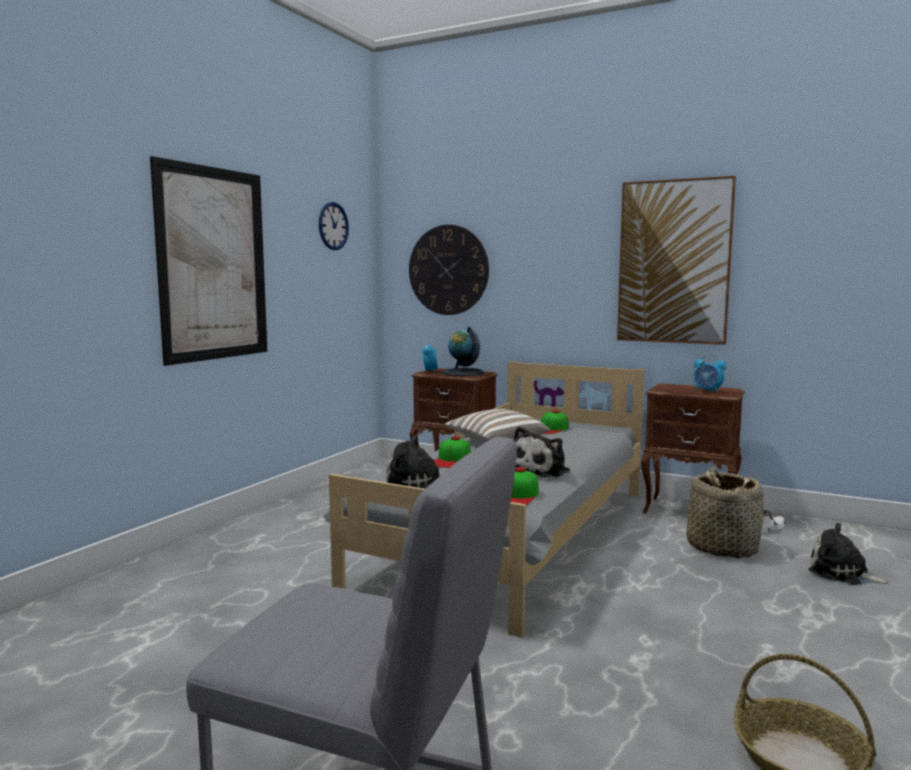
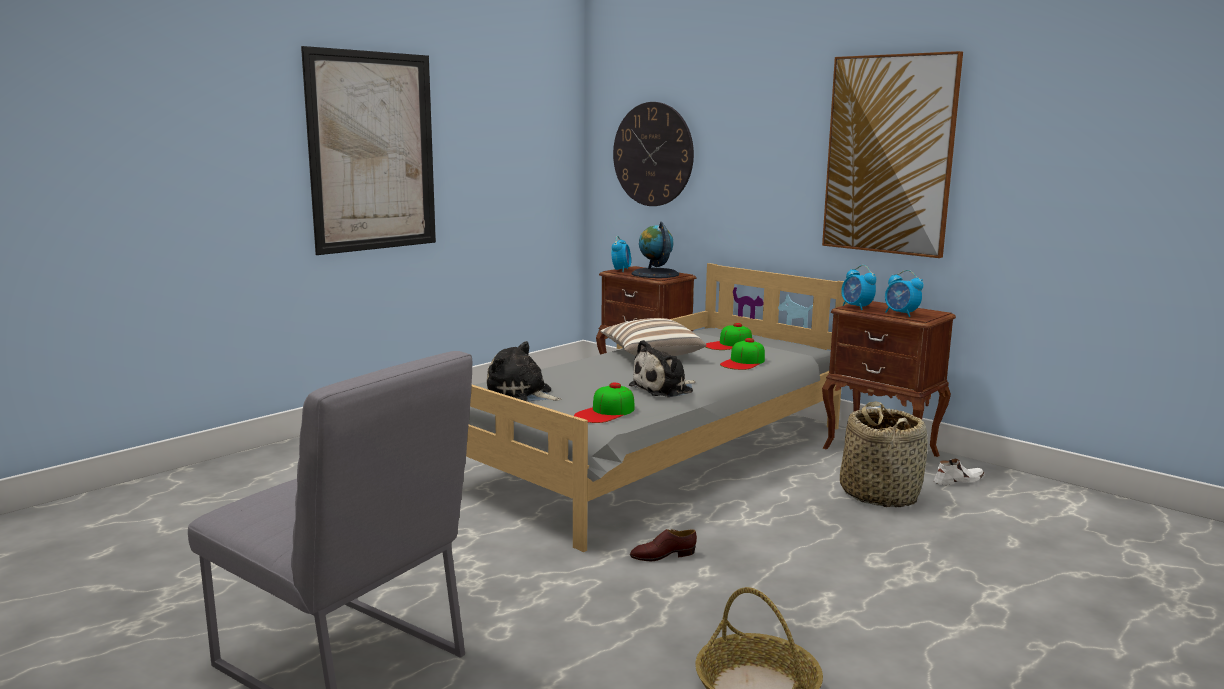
camera: 15 degrees right, 5 degrees up
wall clock [319,202,349,250] -> none
cap [434,436,471,468] -> cap moved to [720,338,765,370]
plush toy [809,523,891,585] -> none
none -> brown shoe [630,529,697,561]
none -> alarm clock [841,265,877,310]

